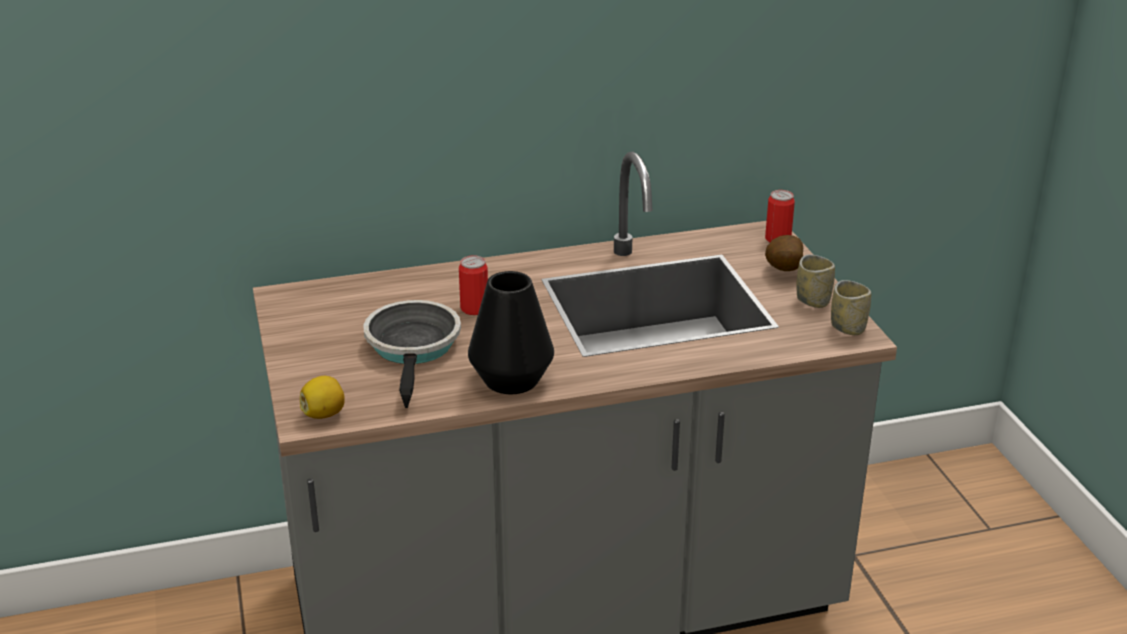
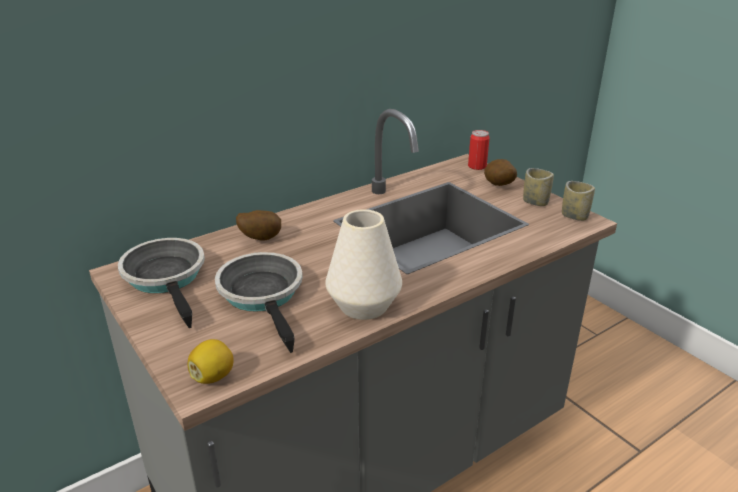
camera: 20 degrees left, 0 degrees up
can [459,255,488,315] -> none
black vase [468,271,554,394] -> white vase [325,209,402,320]
none -> frying pan [118,238,205,328]
none -> potato [236,210,281,241]

